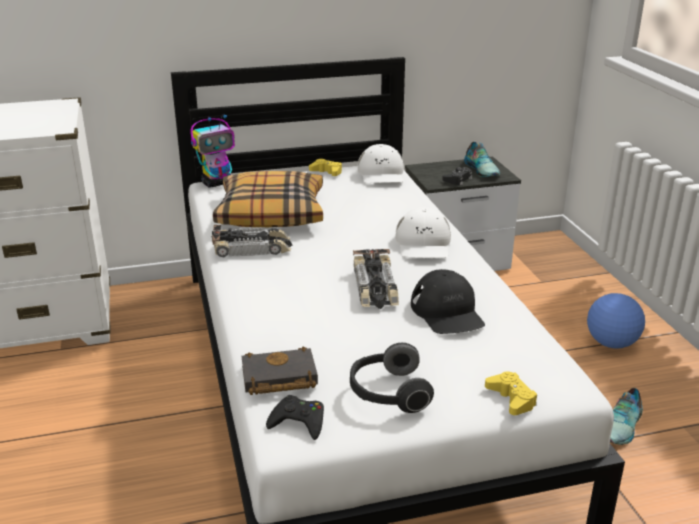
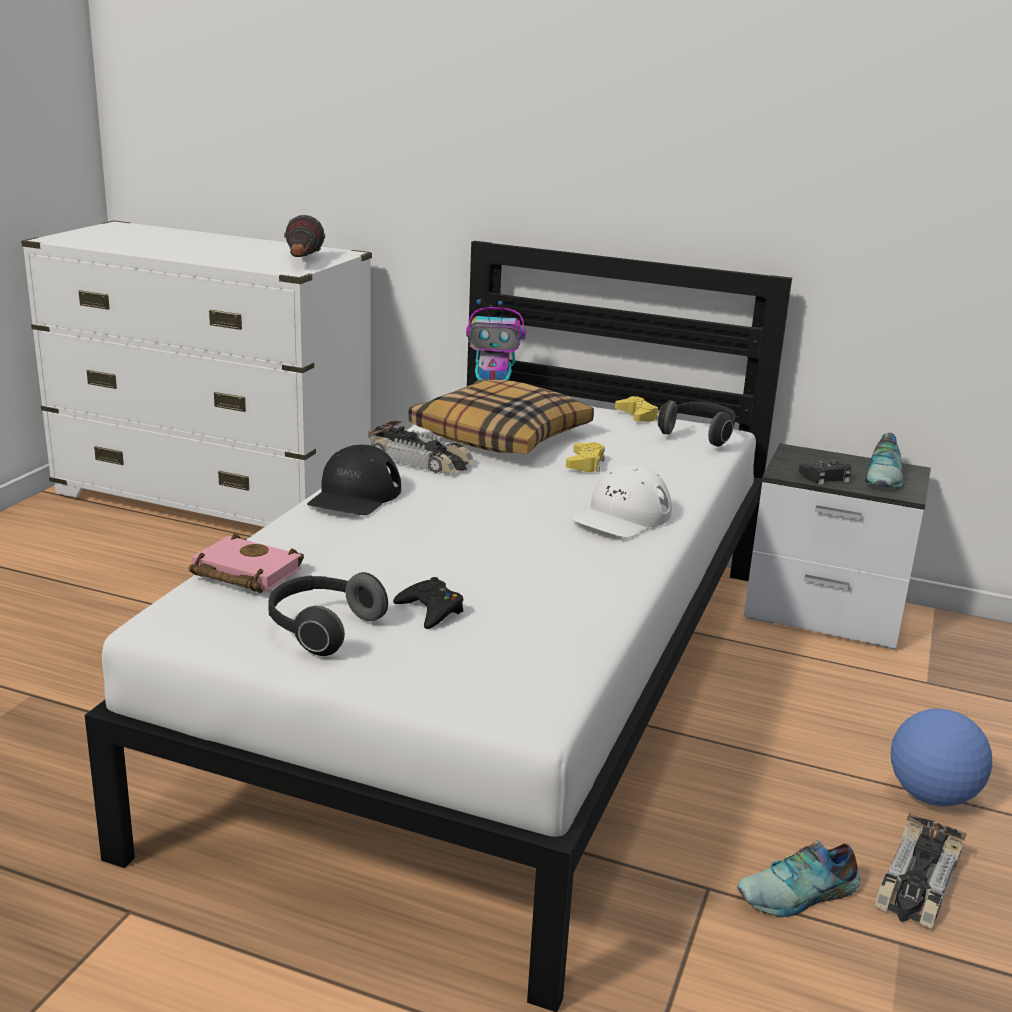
camera: 35 degrees right, 5 degrees down
black book [242,346,318,395] -> pink book [188,534,304,593]
black game controller [266,395,324,440] -> black game controller moved to [393,577,463,629]
toy car [353,249,399,309] -> toy car moved to [874,813,967,929]
white cap [358,144,404,183] -> headphones [658,400,735,447]
black cap [411,269,485,334] -> black cap moved to [307,445,401,515]
yellow game controller [485,372,537,415] -> yellow game controller moved to [566,442,605,472]
none -> flashlight [284,215,325,257]

